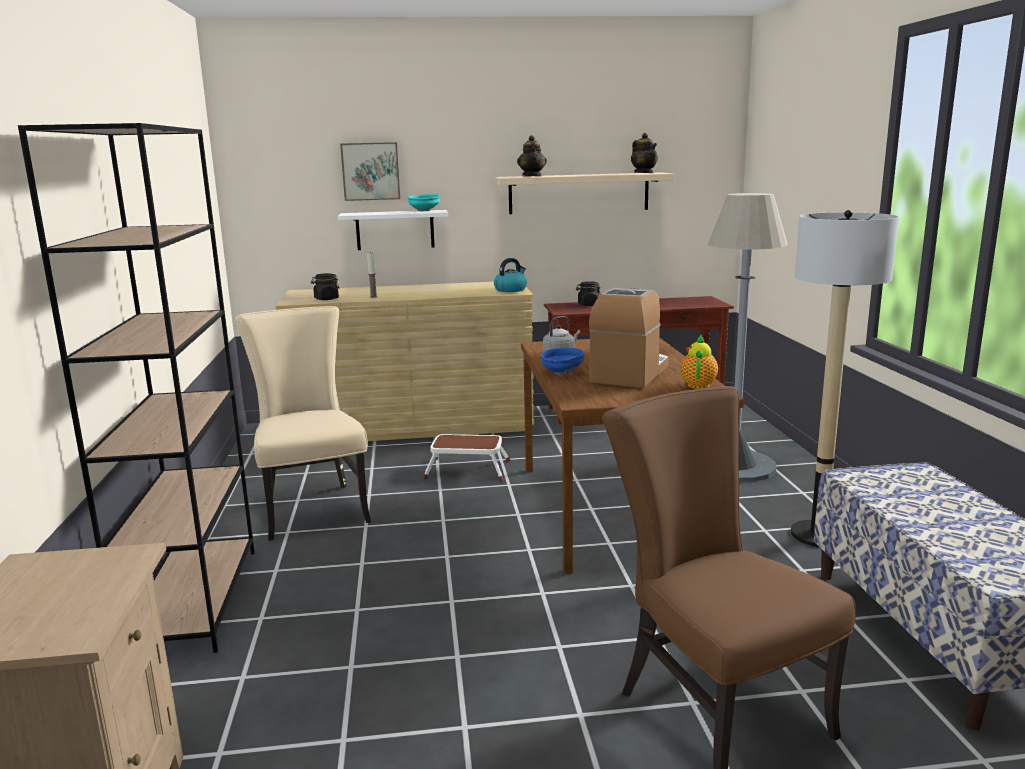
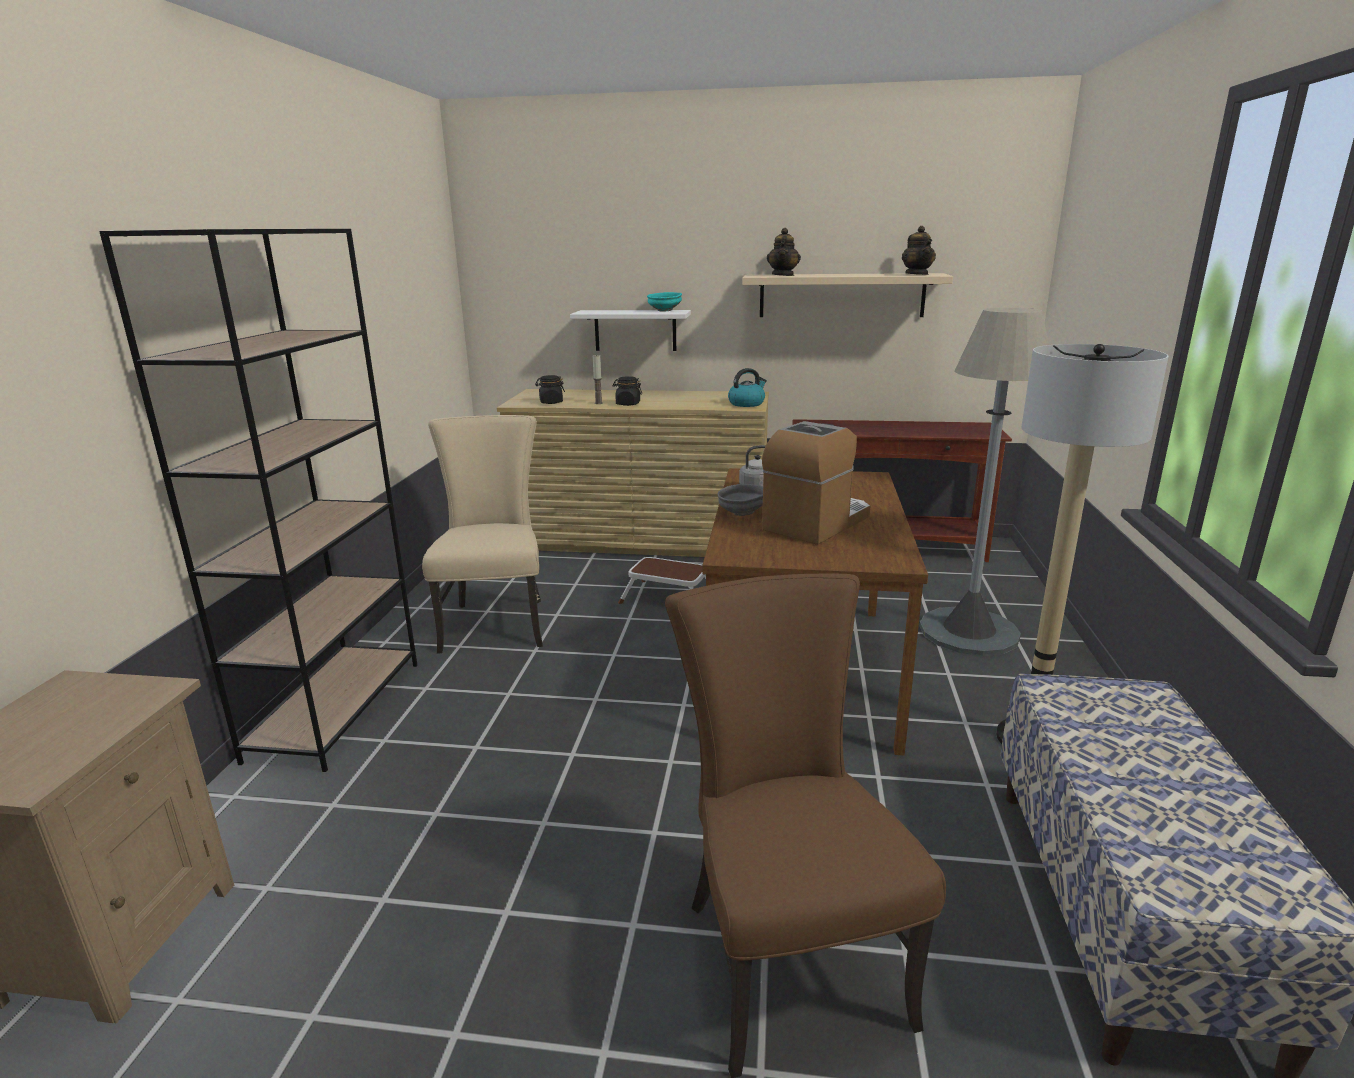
camera: 15 degrees right, 5 degrees up
picture [340,142,400,201] -> none
blue bowl [540,348,585,375] -> grey bowl [717,484,763,516]
black jar [576,281,600,306] -> black jar moved to [612,376,642,406]
teapot [681,335,718,389] -> none

